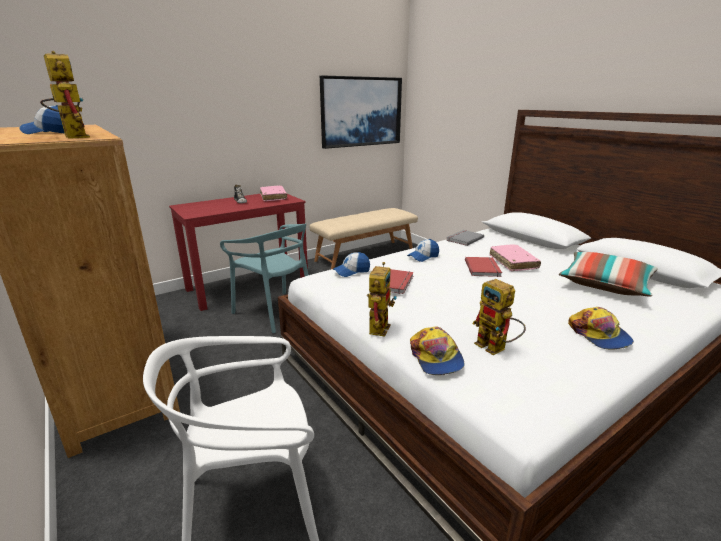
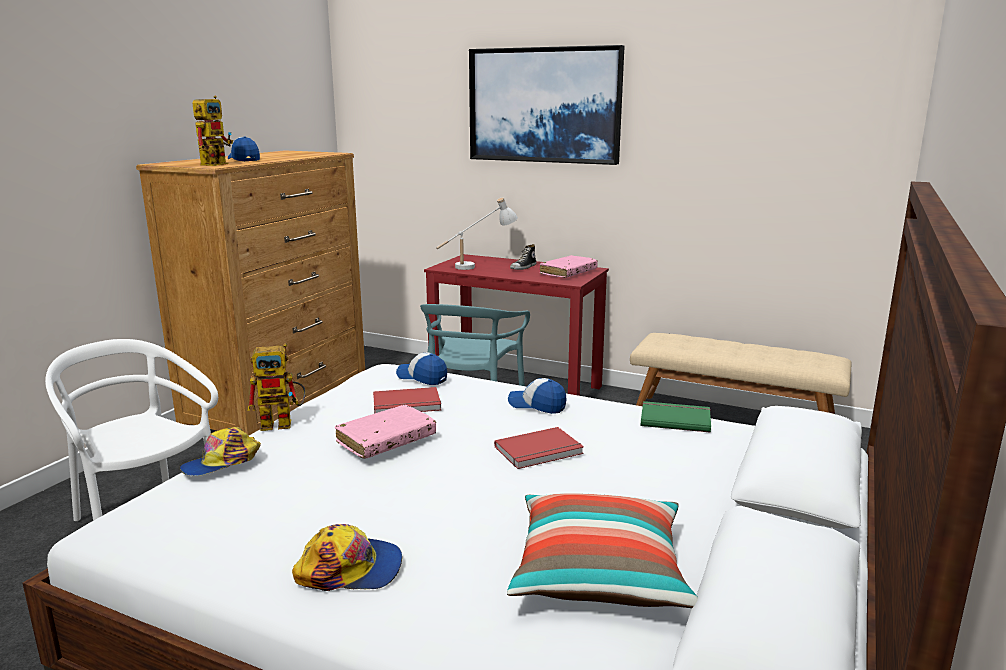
camera: 60 degrees right, 5 degrees down
picture [320,75,402,149] -> picture moved to [469,45,625,165]
grey book [446,230,484,246] -> green book [641,401,711,433]
toy robot [472,279,526,355] -> none
pink book [489,244,541,271] -> pink book moved to [335,405,436,459]
cap [568,307,634,350] -> cap turned 135 degrees counterclockwise [292,524,402,591]
none -> white table lamp [436,197,518,270]

